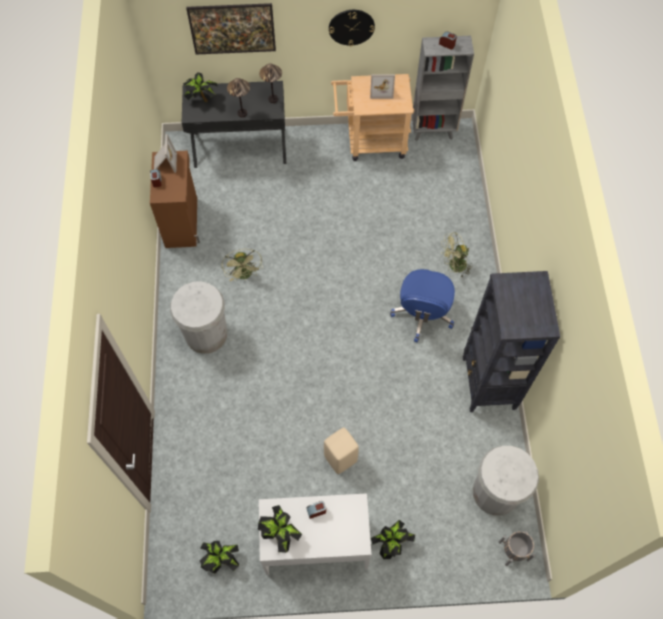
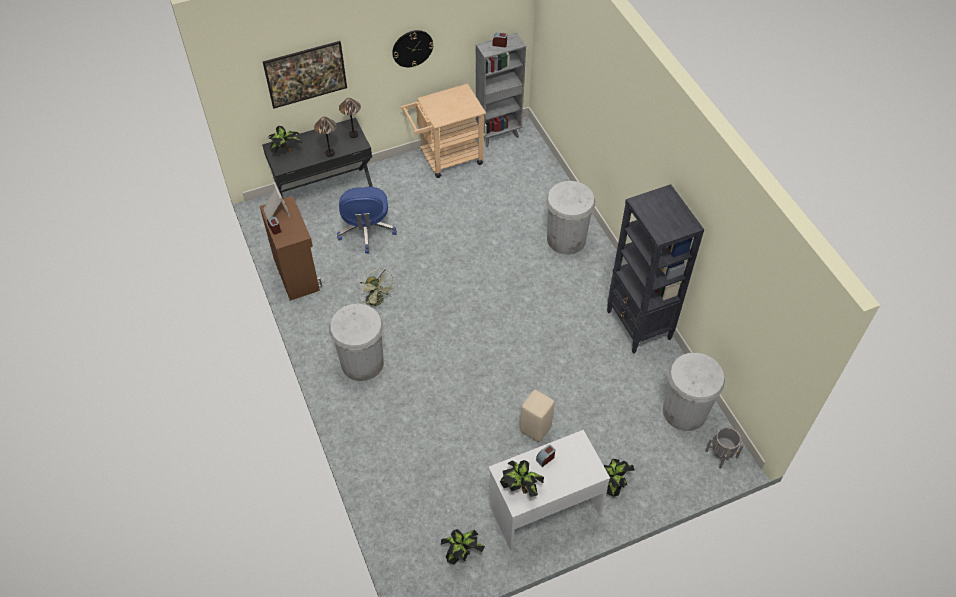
camera: 20 degrees left, 10 degrees down
picture frame [370,74,395,99] -> none
blue office chair [390,269,455,343] -> blue office chair moved to [337,187,397,253]
green fan [441,232,473,277] -> white trash can [546,181,595,255]

